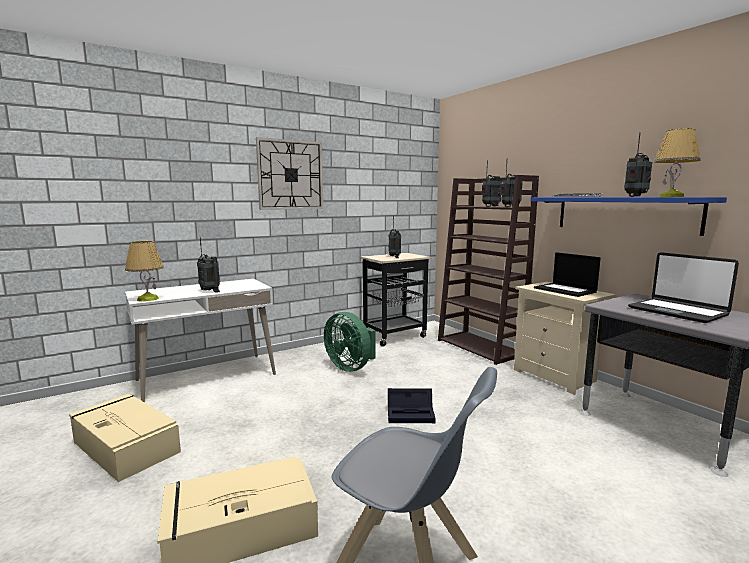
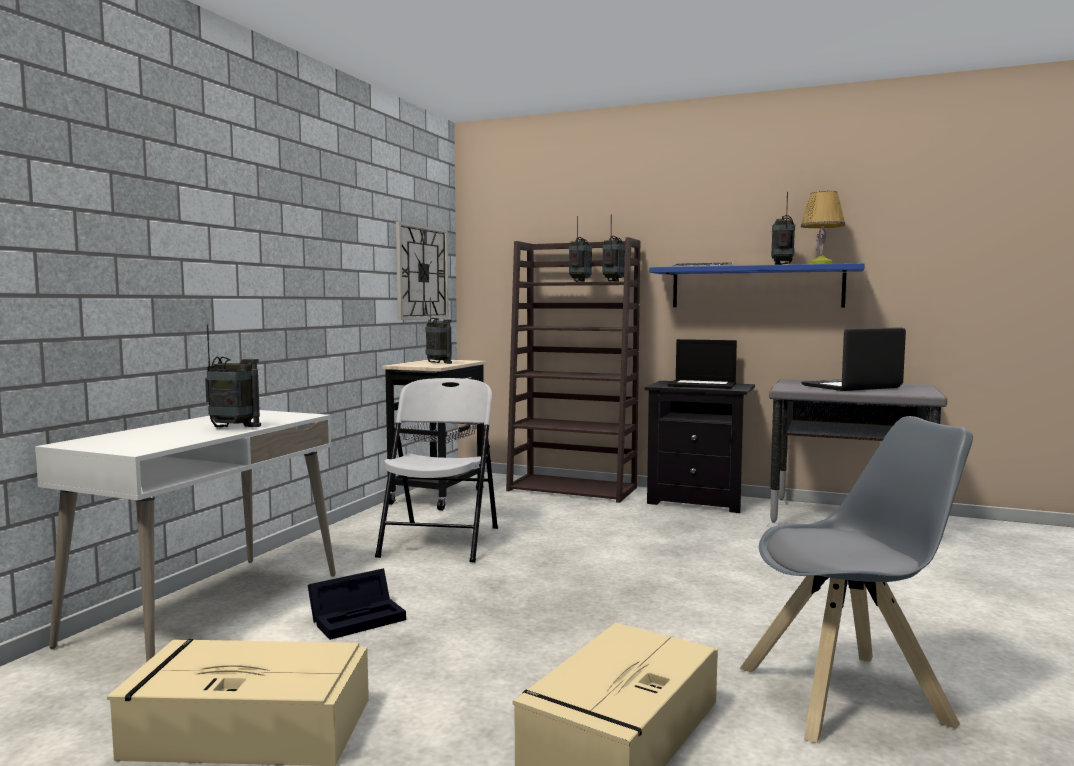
camera: 35 degrees left, 5 degrees down
table lamp [125,241,164,302] -> none
wall clock [256,137,323,210] -> wall clock moved to [396,221,449,320]
green fan [324,312,376,372] -> white chair [375,378,498,562]
black storage box [388,388,436,423] -> black storage box moved to [308,568,406,640]
beige nightstand [514,282,616,395] -> black nightstand [645,381,755,513]
laptop [628,252,739,323] -> laptop turned 135 degrees clockwise [801,327,906,391]

